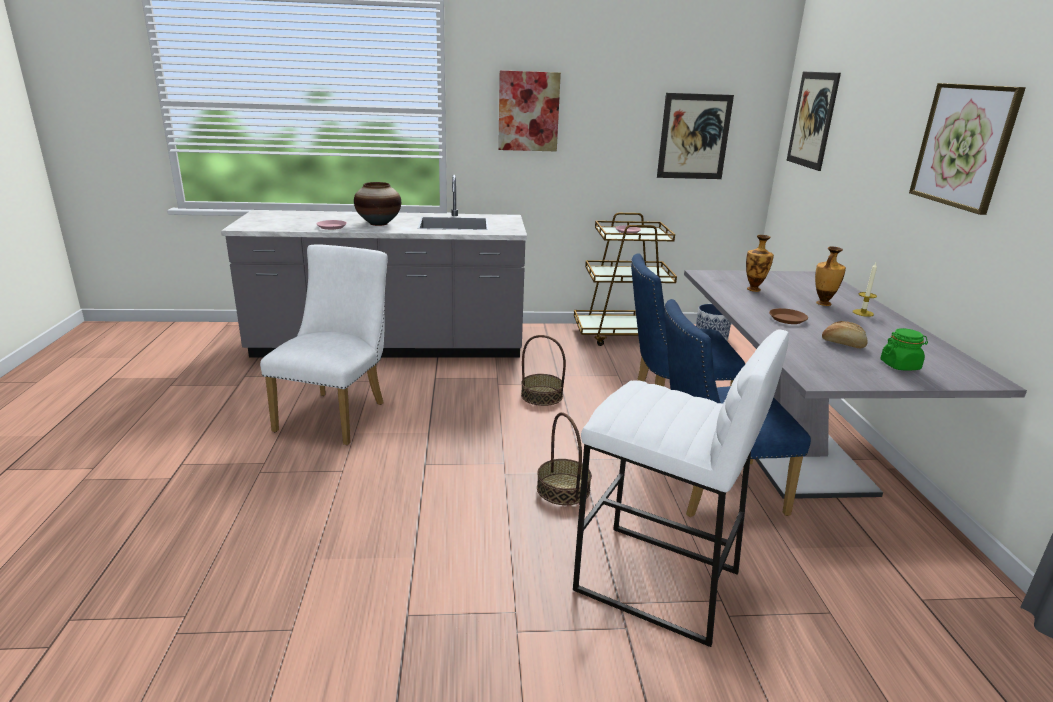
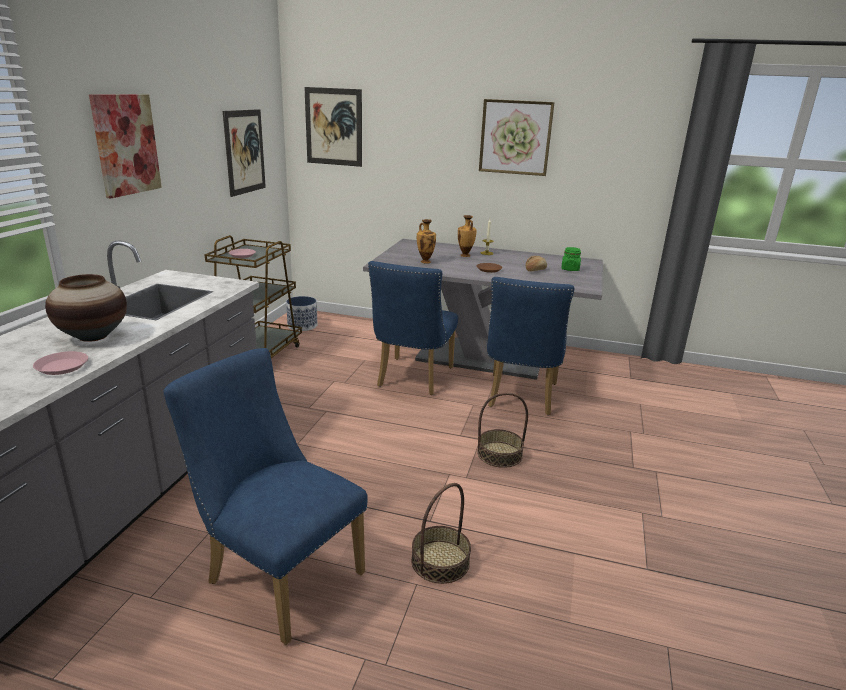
camera: 70 degrees left, 0 degrees up
white chair [260,244,388,445] -> blue chair [163,348,368,645]
basket [521,335,566,406] -> basket moved to [411,483,471,584]
white stool [573,330,789,647] -> none

